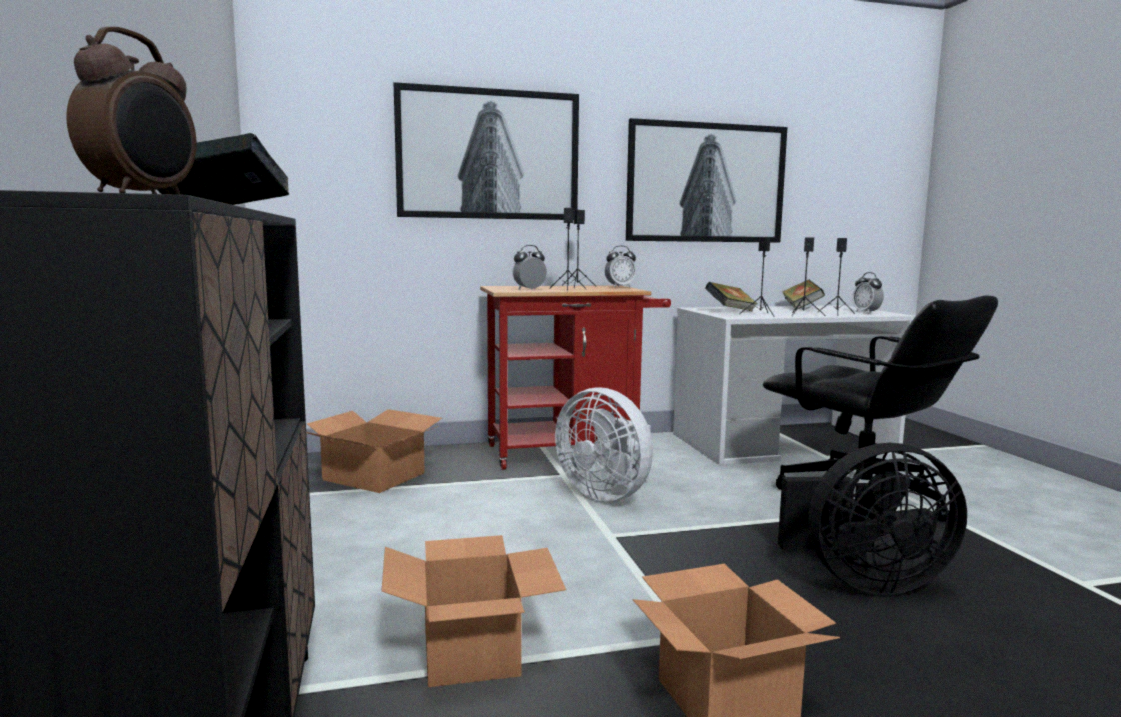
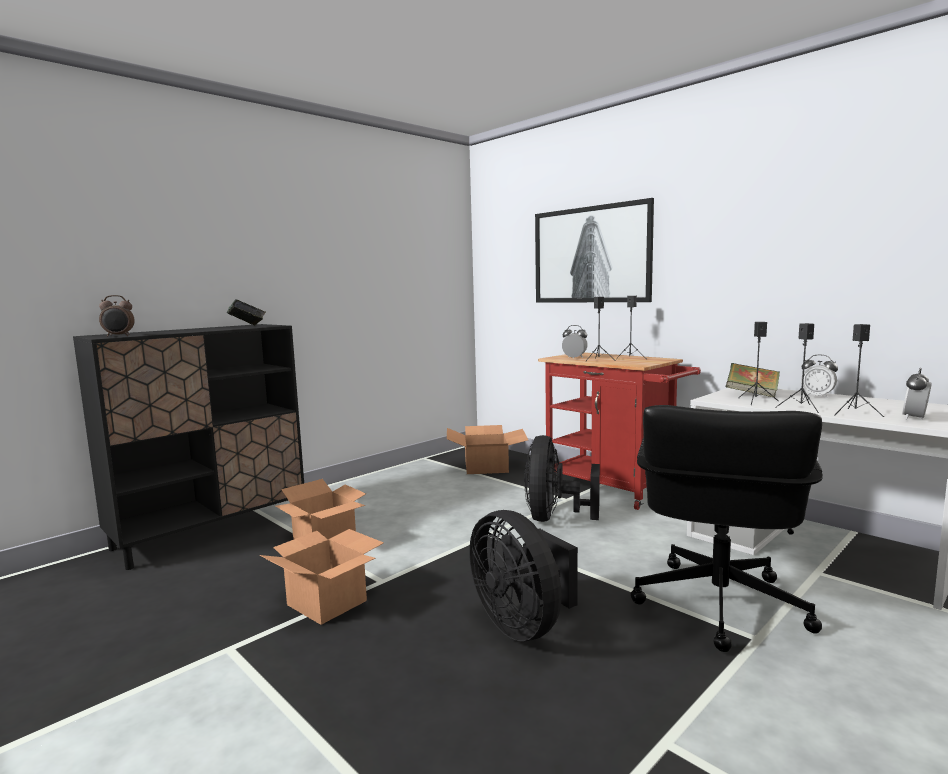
camera: 60 degrees right, 0 degrees up
white fan [555,387,653,501] -> black fan [524,435,600,522]
alarm clock [605,246,636,288] -> alarm clock moved to [801,355,838,398]
picture [626,118,788,243] -> none
book [782,280,825,310] -> none

